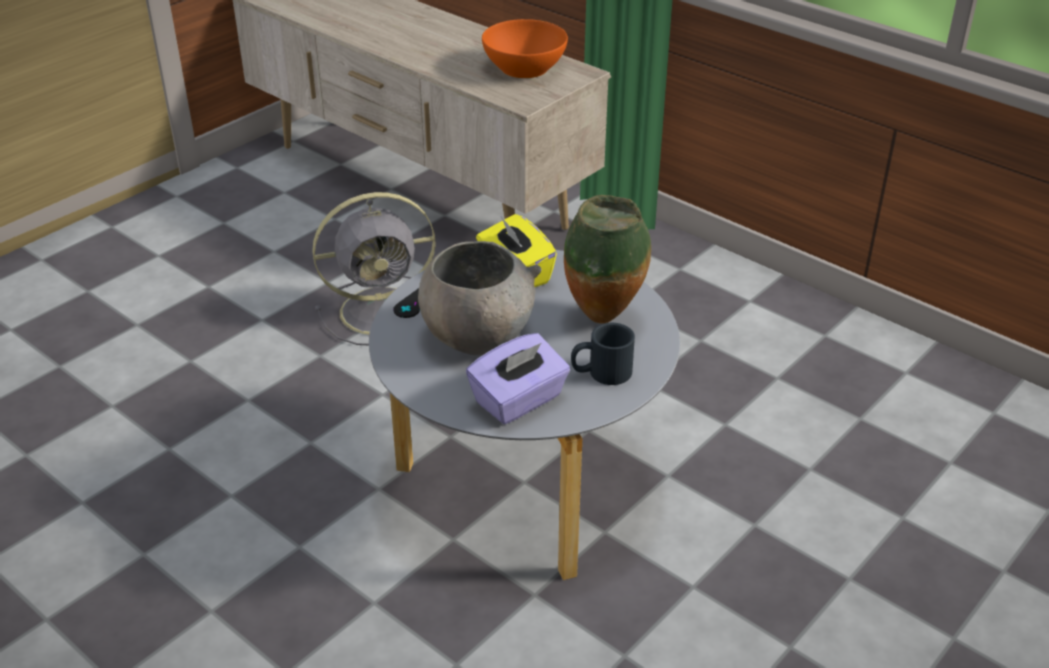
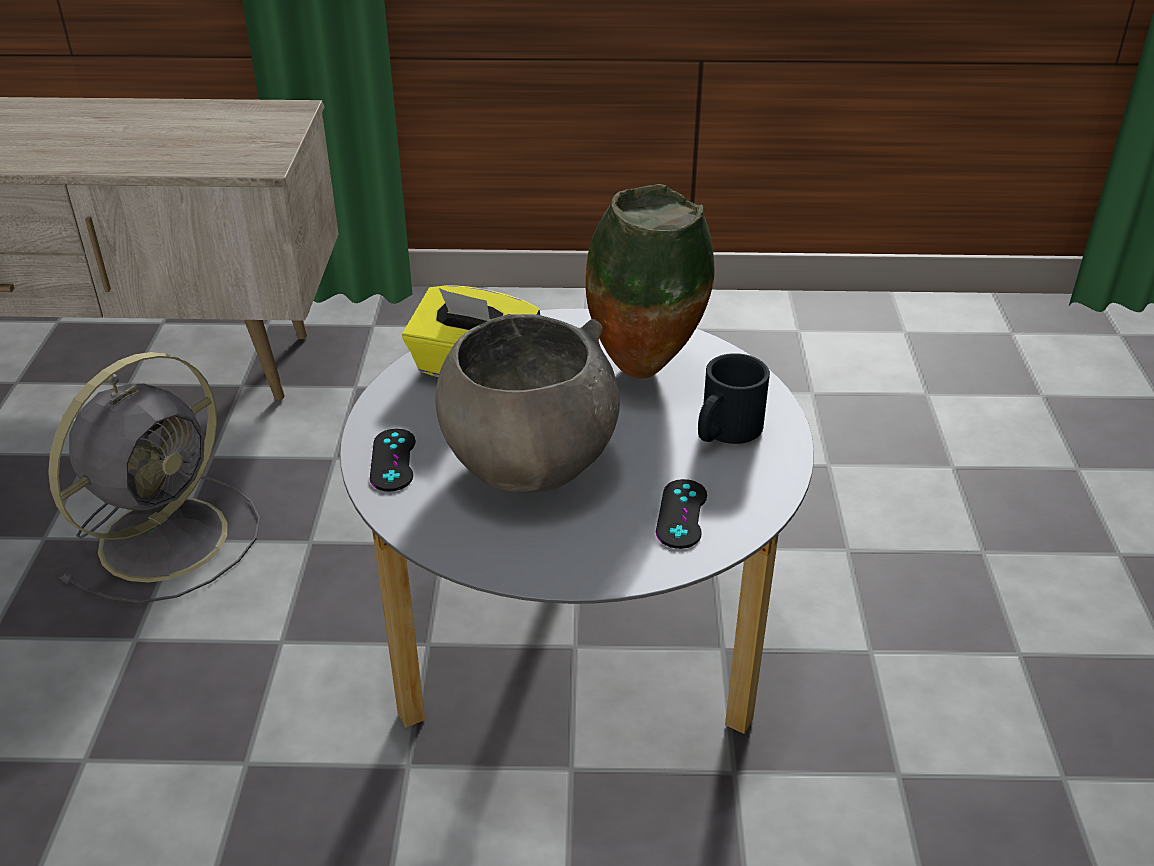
camera: 40 degrees left, 0 degrees up
purple tissue box [466,333,570,424] -> black game controller [656,479,707,549]
orange bowl [482,19,568,78] -> none

